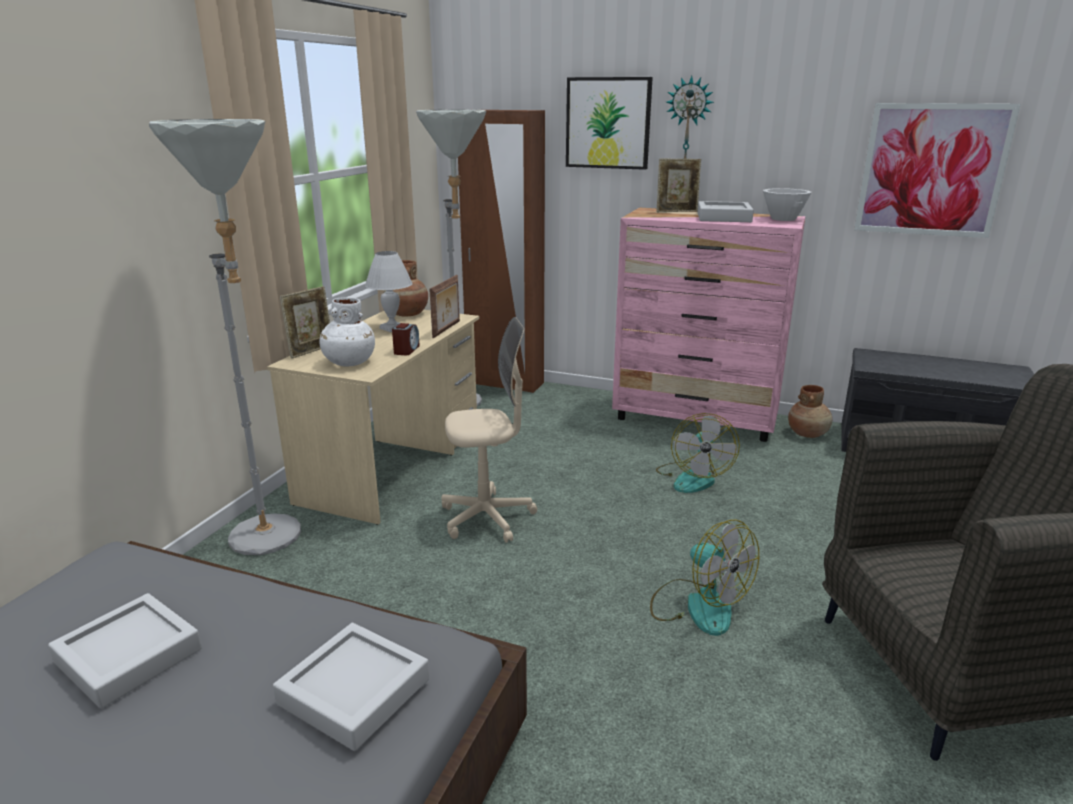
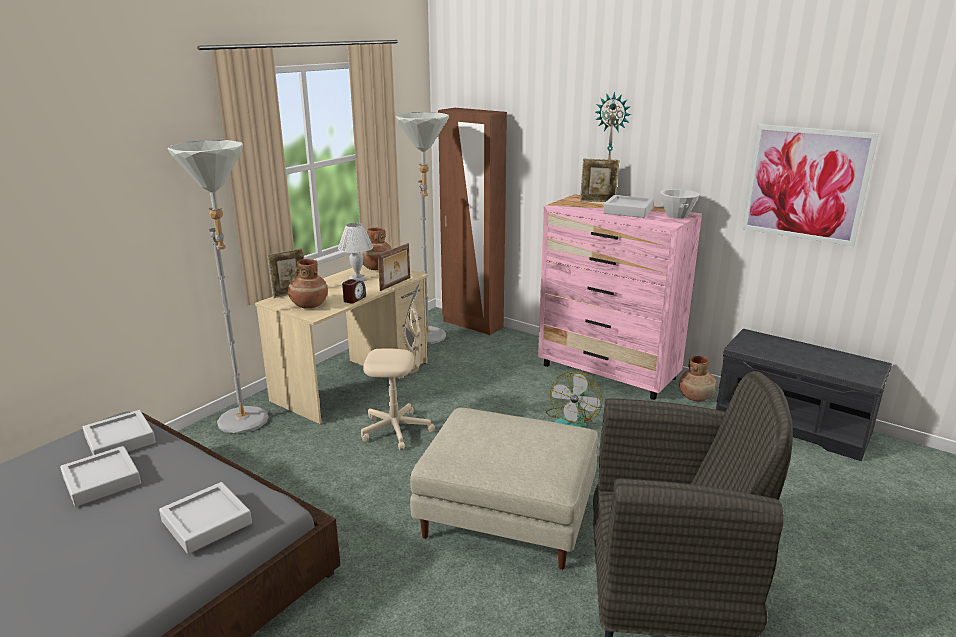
camera: 15 degrees right, 0 degrees up
white vase [319,297,375,367] -> brown vase [288,259,328,309]
picture [566,77,653,170] -> none
fan [650,520,759,636] -> beige ottoman [410,408,598,570]
none -> grey tray [83,410,156,455]

